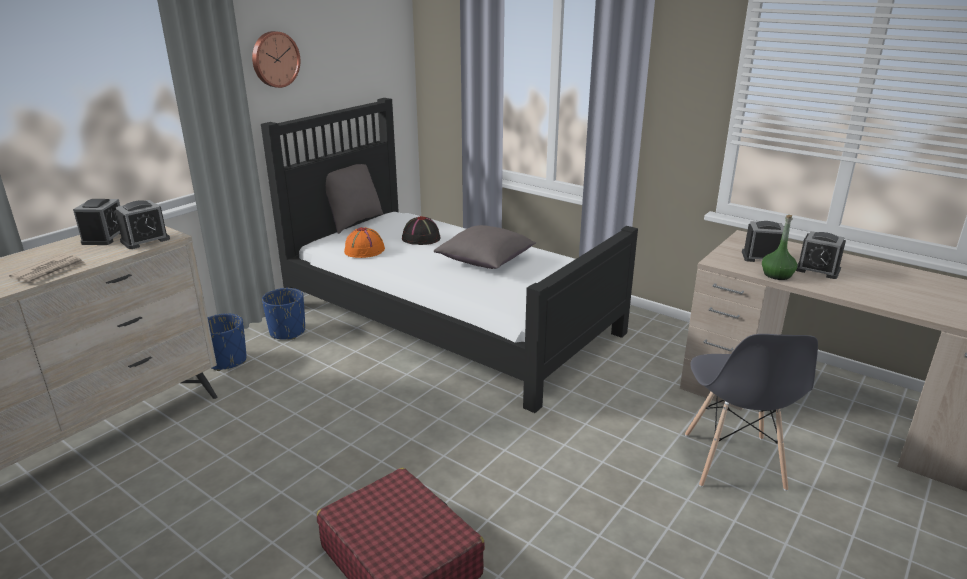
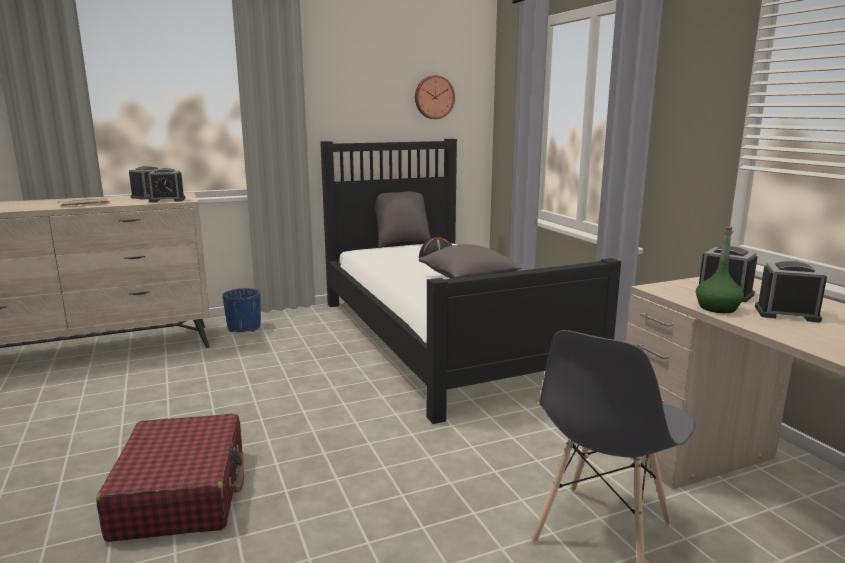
camera: 30 degrees right, 10 degrees down
wall clock [252,31,300,88] -> wall clock moved to [415,75,455,119]
blue planter [262,288,305,340] -> none
orange hat [344,227,385,258] -> none
alarm clock [796,231,846,279] -> alarm clock turned 135 degrees clockwise [755,261,827,322]

